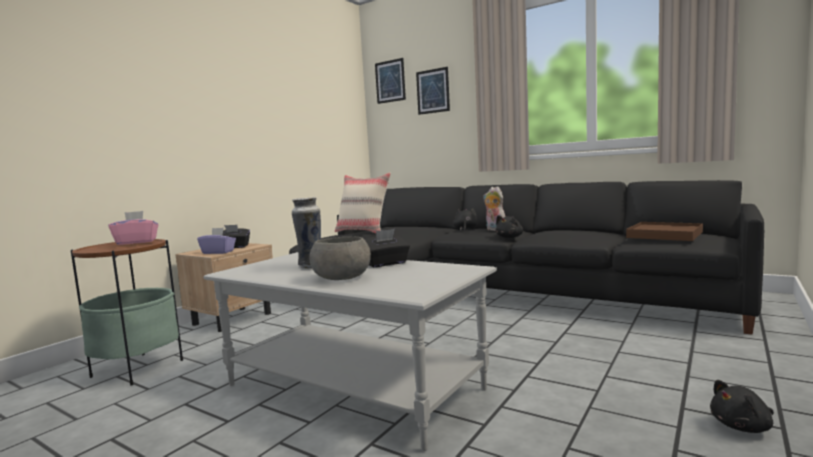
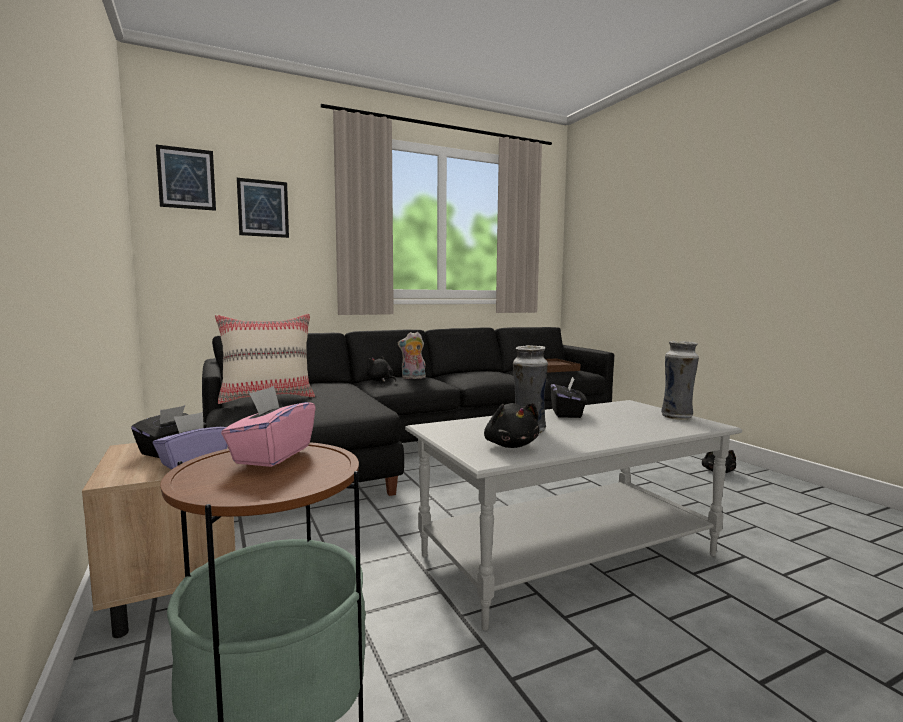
camera: 60 degrees left, 0 degrees up
grey bowl [309,237,371,280] -> none
black plush toy [495,215,523,238] -> black plush toy moved to [484,403,539,448]
none -> vase [661,341,699,420]

